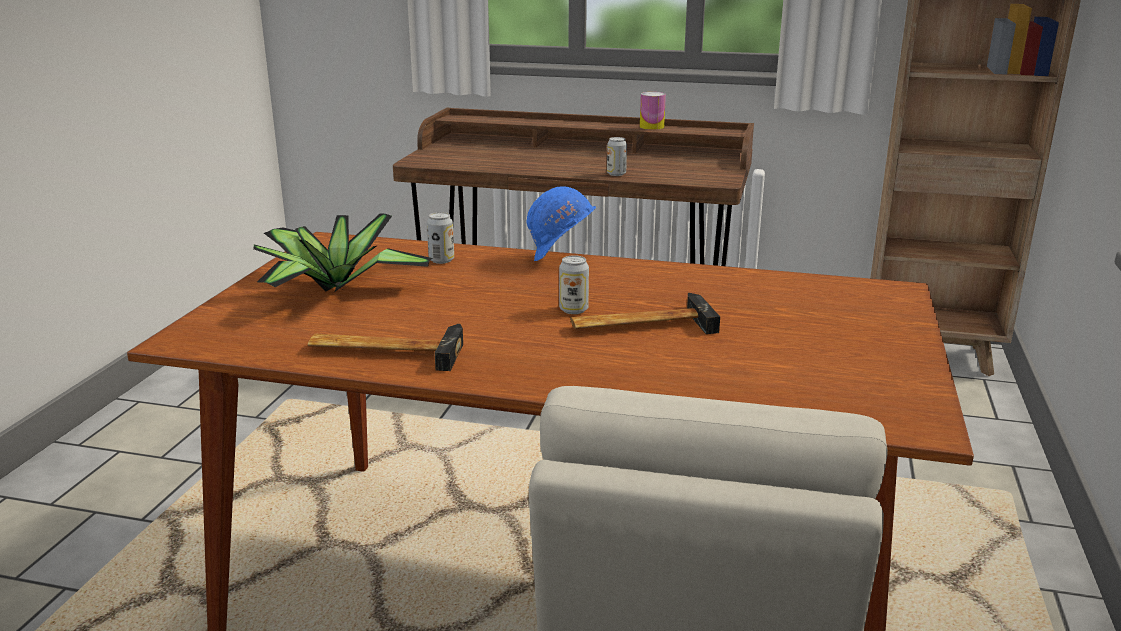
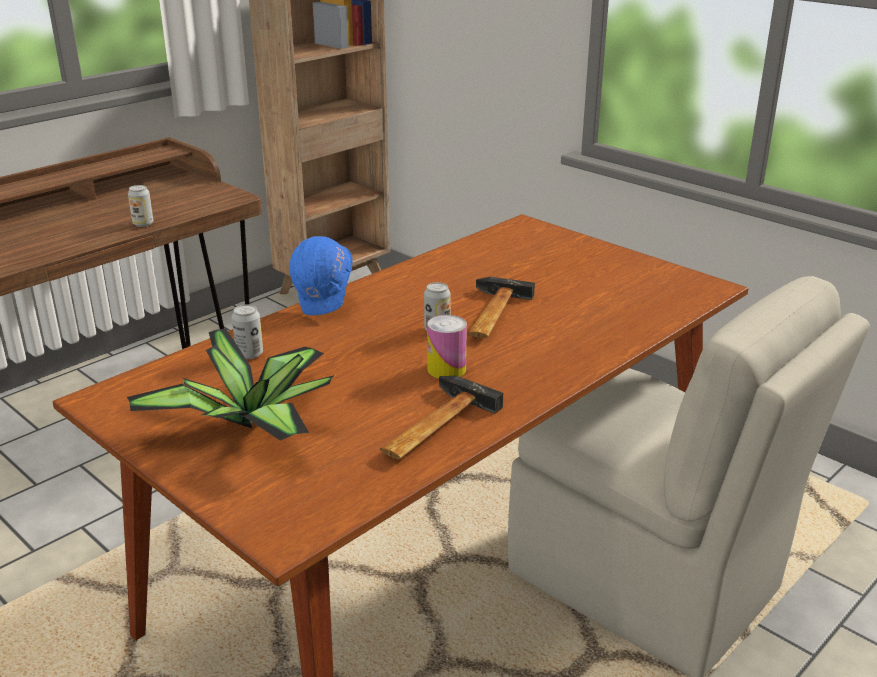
camera: 60 degrees left, 5 degrees up
can [640,92,666,130] -> can moved to [427,315,467,379]

